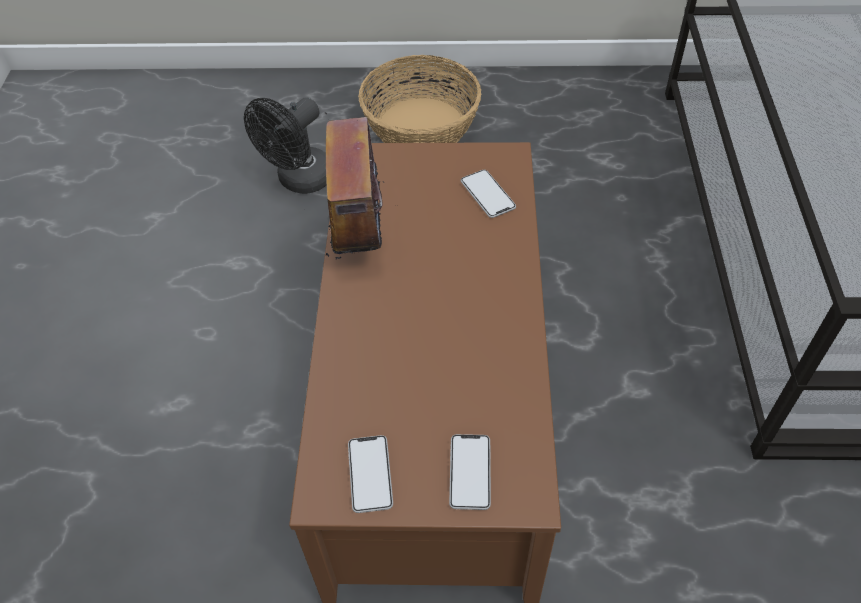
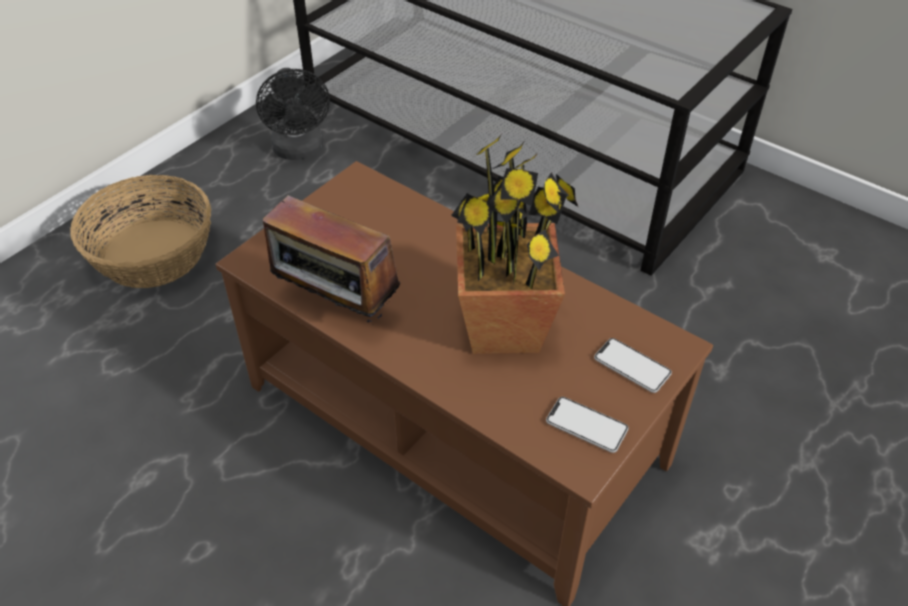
camera: 55 degrees left, 5 degrees down
black fan [244,97,326,194] -> black fan moved to [256,68,330,160]
phone [461,170,516,218] -> none
none -> potted plant [451,135,578,354]

